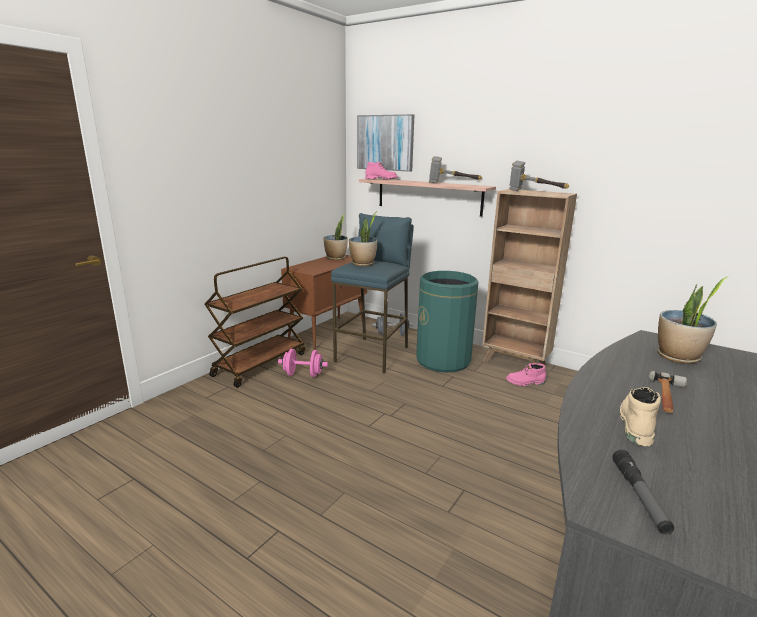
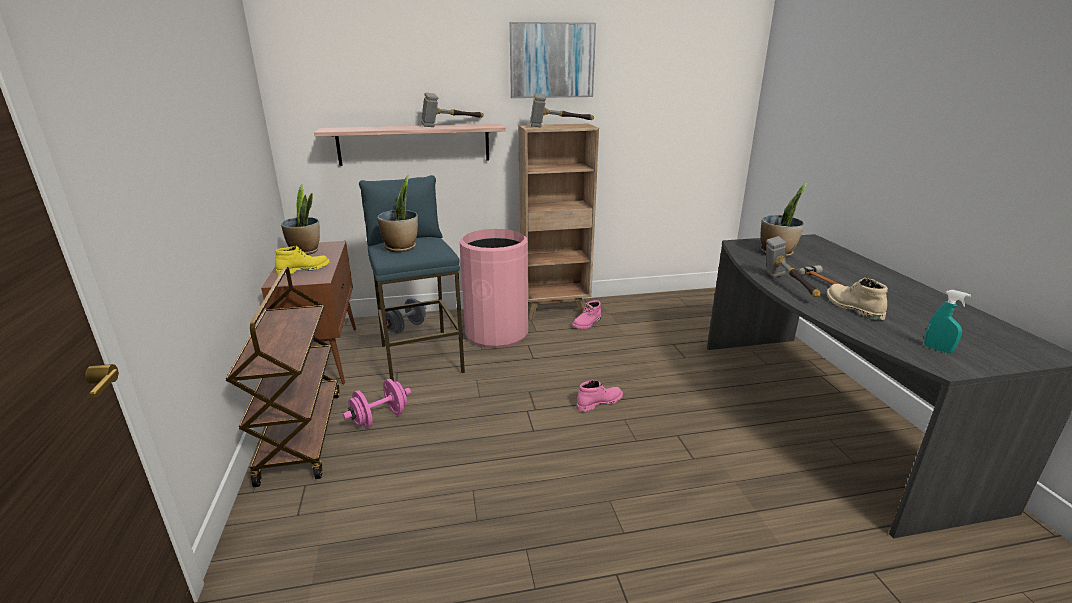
camera: 45 degrees left, 5 degrees up
picture [357,114,414,172] -> picture moved to [510,22,596,98]
pink boot [365,162,397,179] -> pink boot moved to [577,380,623,412]
green trash can [416,271,478,373] -> pink trash can [460,229,528,348]
flashlight [612,450,674,534] -> turquoise spray bottle [924,290,971,353]
none -> yellow boot [275,246,330,276]
none -> hammer [766,236,821,297]

